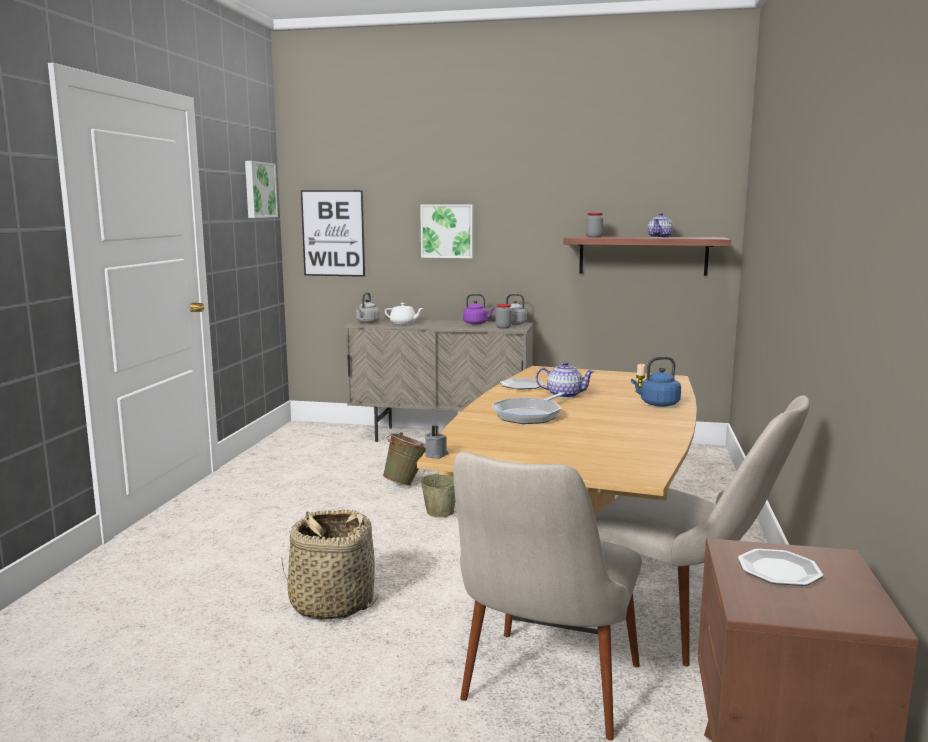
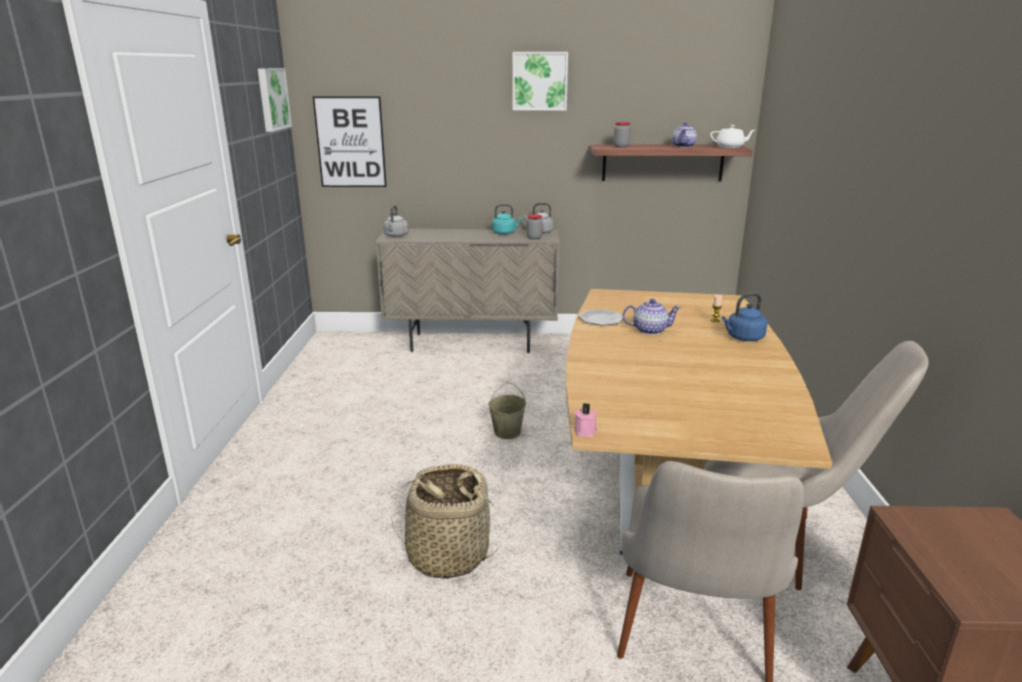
camera: 10 degrees left, 10 degrees up
green bucket [383,432,425,486] -> none
white teapot [385,303,424,324] -> white teapot moved to [710,125,755,148]
picture [420,204,473,258] -> picture moved to [513,52,568,110]
grey candle [425,425,449,459] -> pink candle [575,403,597,437]
purple kettle [463,294,495,325] -> turquoise kettle [492,204,523,235]
frying pan [492,392,564,424] -> none
plate [738,549,823,586] -> none

